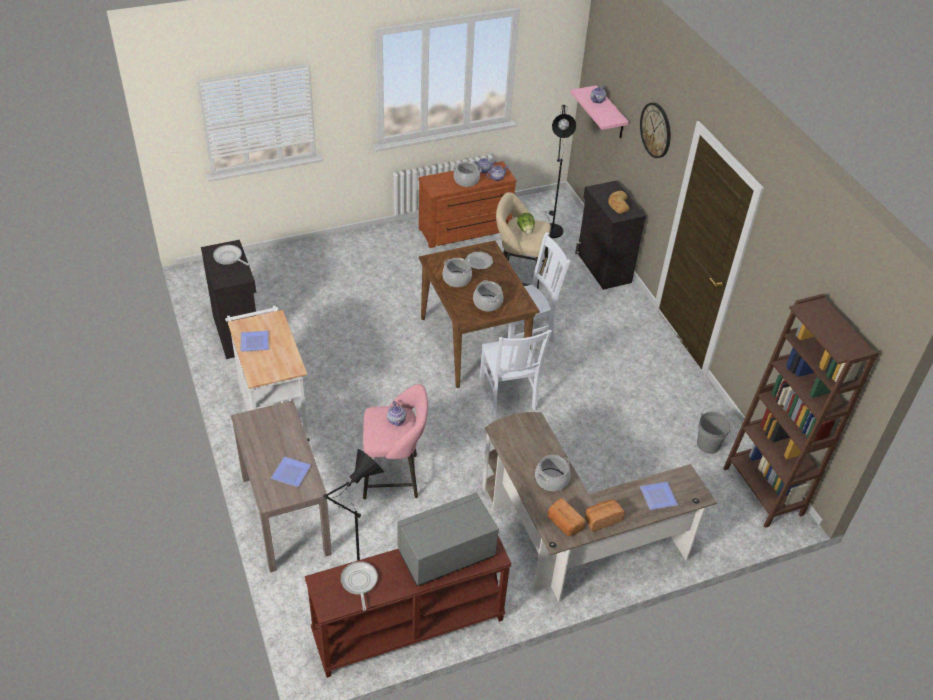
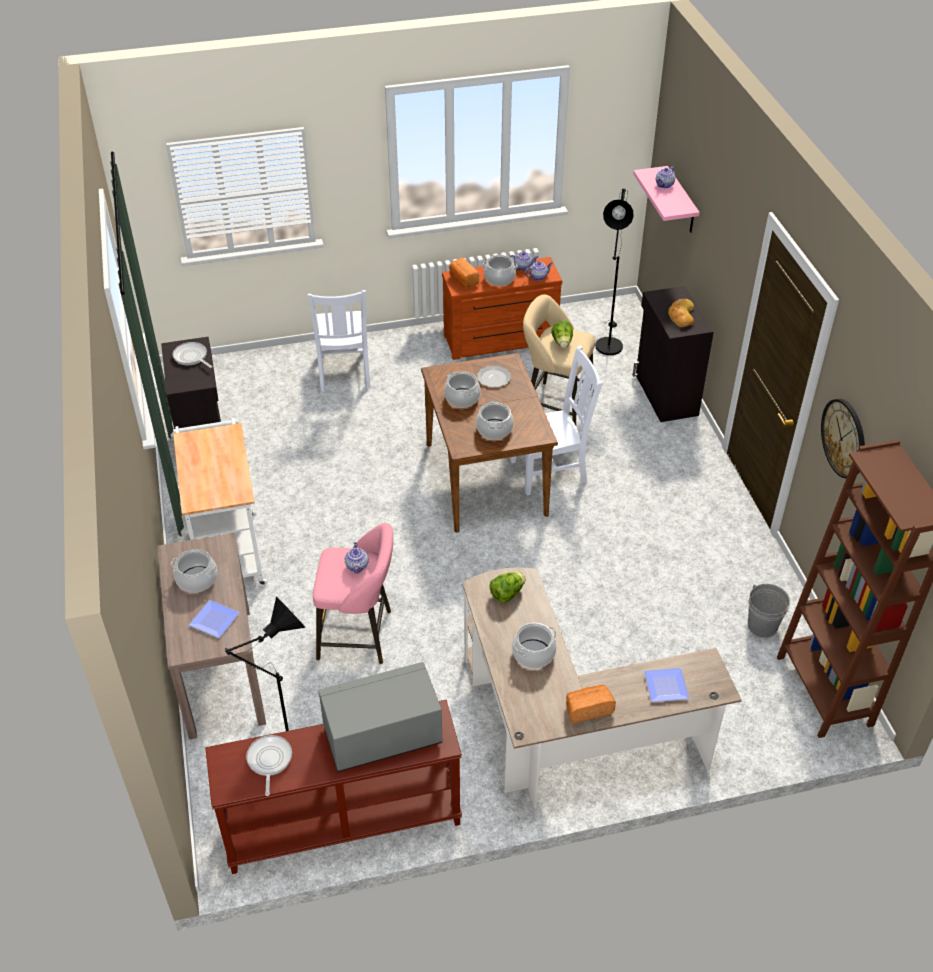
camera: 10 degrees right, 0 degrees up
plate [240,331,269,352] -> none
white chair [479,330,552,417] -> white chair moved to [308,290,370,392]
bread [548,498,586,536] -> bread moved to [449,258,479,287]
wall clock [640,103,671,158] -> wall clock moved to [821,399,865,478]
none -> cooking pot [171,549,217,593]
none -> lettuce [489,572,526,602]

